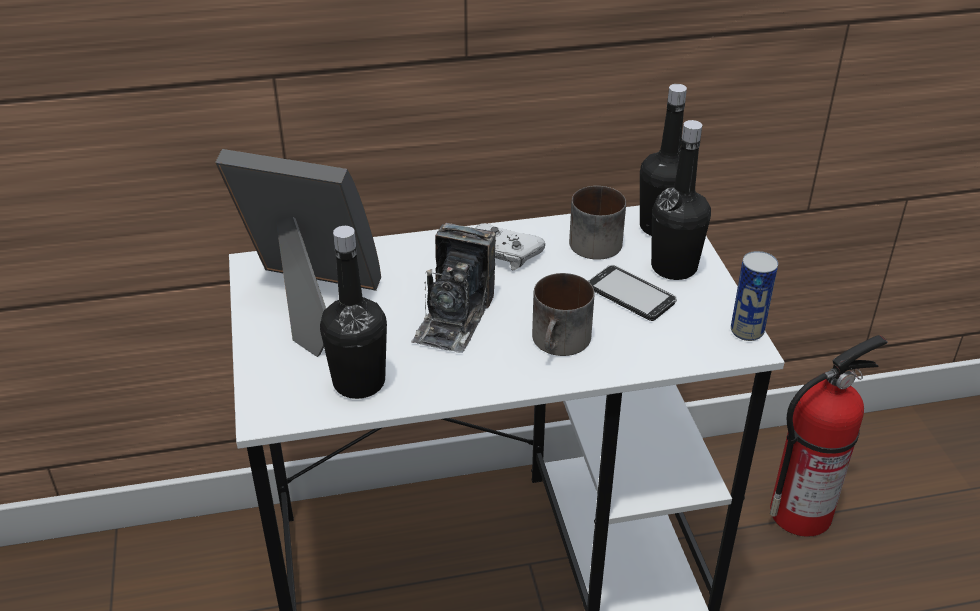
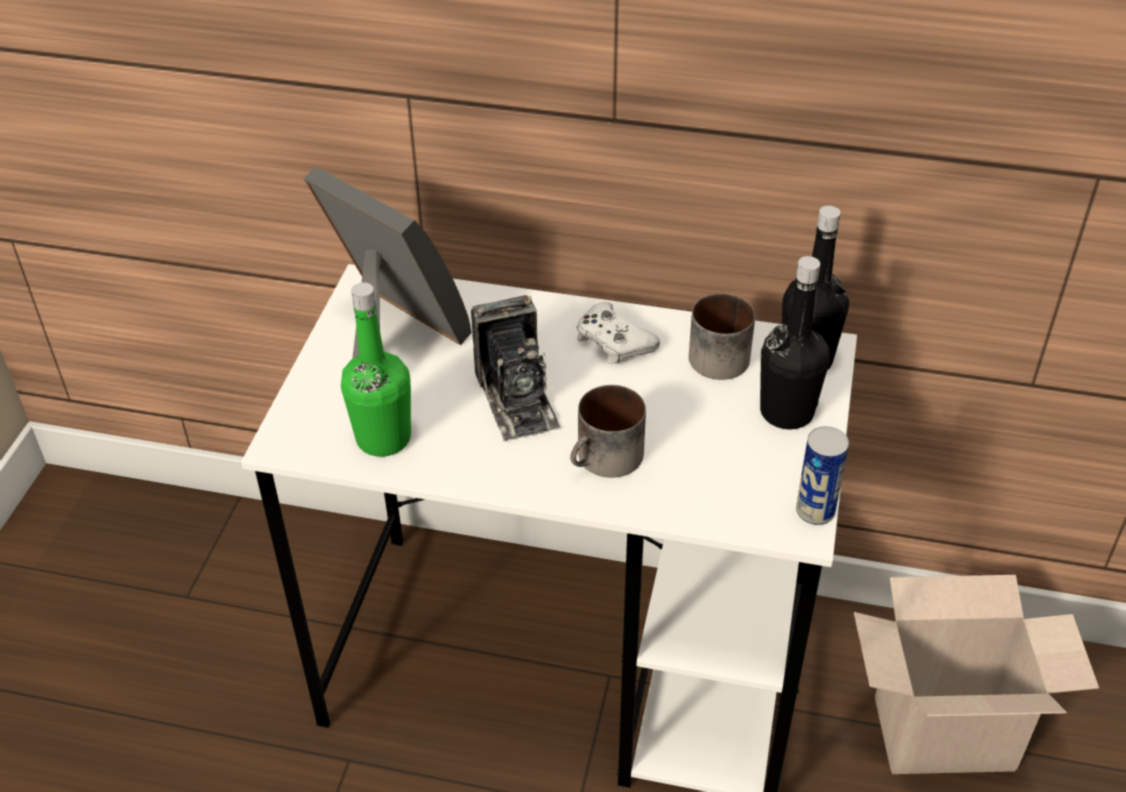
camera: 25 degrees right, 5 degrees up
black bottle [320,226,387,399] -> green bottle [341,283,411,457]
camera [411,223,496,353] -> camera turned 60 degrees counterclockwise [471,295,561,442]
phone [588,265,677,321] -> none
fire extinguisher [770,335,888,537] -> cardboard box [854,575,1099,774]

